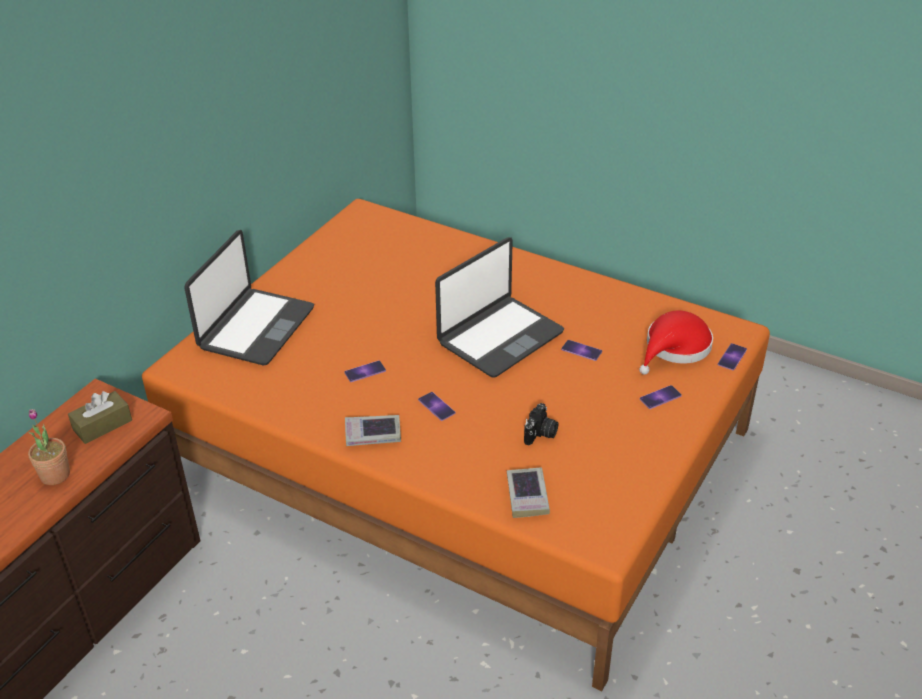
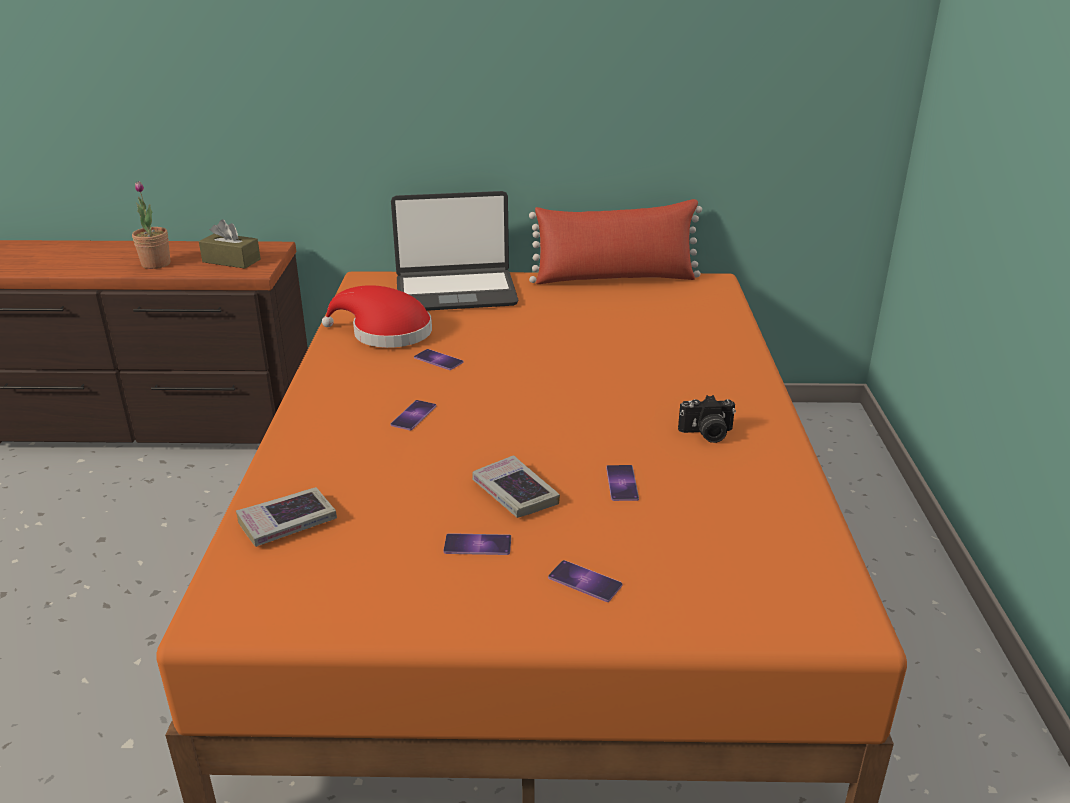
camera: 60 degrees right, 10 degrees down
book [345,415,401,446] -> book moved to [472,455,560,518]
laptop [435,237,564,378] -> none
camera [524,403,558,445] -> camera moved to [678,395,736,443]
red hat [639,311,713,375] -> red hat moved to [322,285,432,348]
phone [718,343,747,370] -> phone moved to [443,533,511,555]
none -> red pillow [529,199,702,284]

